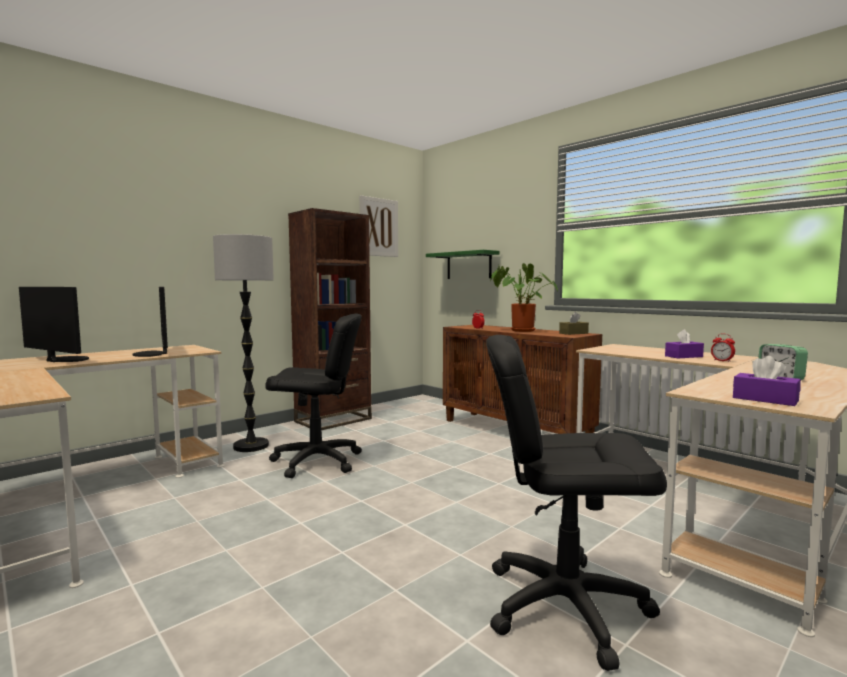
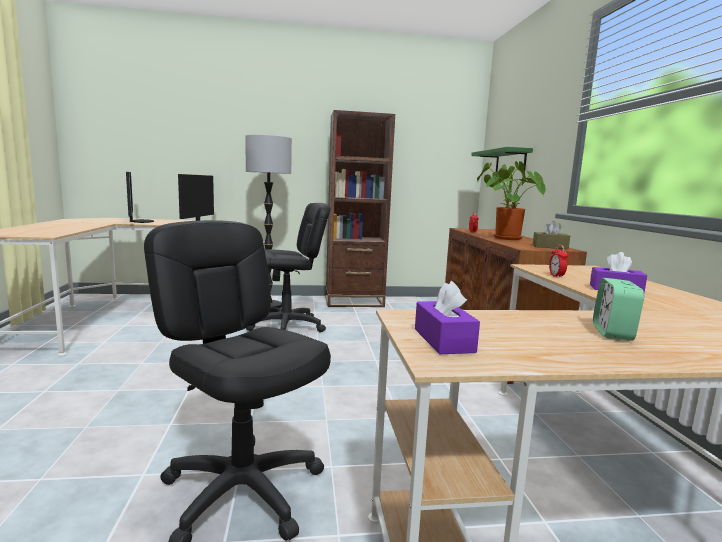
camera: 35 degrees right, 5 degrees up
black office chair [265,313,362,478] -> black office chair turned 60 degrees counterclockwise [246,203,331,333]
picture [359,195,398,257] -> none
alarm clock [711,334,735,362] -> alarm clock moved to [549,245,568,278]

